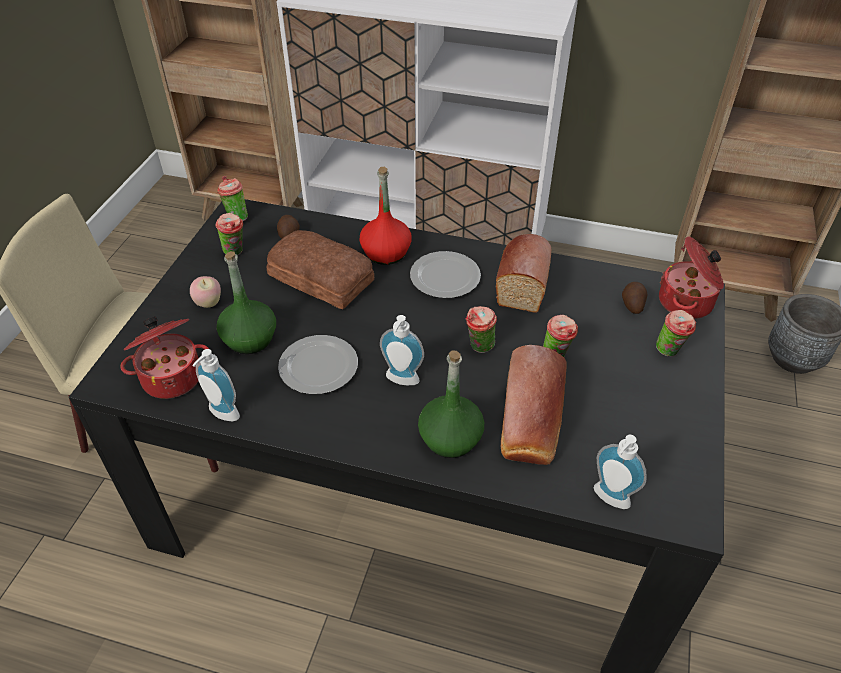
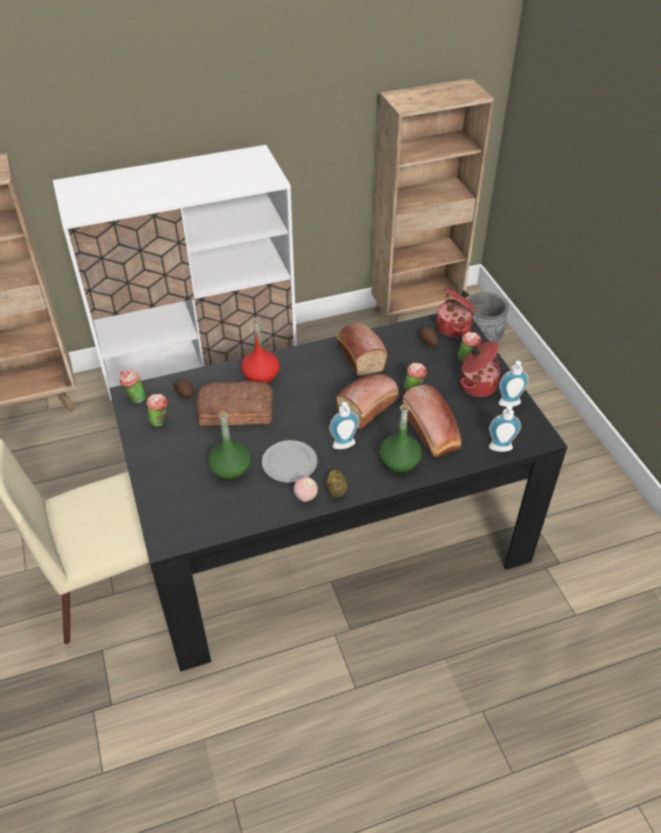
camera: 35 degrees left, 0 degrees up
cooking pot [120,317,209,399] -> cooking pot moved to [460,341,501,397]
apple [190,276,221,308] -> apple moved to [294,477,318,502]
soap dispenser [192,349,240,421] -> soap dispenser moved to [498,361,529,407]
plate [410,251,481,298] -> none
cup [465,306,497,353] -> bread [336,374,399,430]
none -> potato [327,470,347,498]

